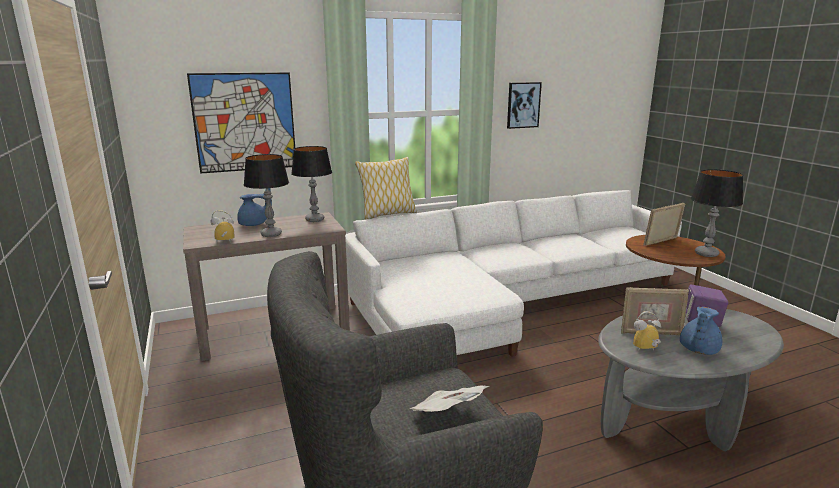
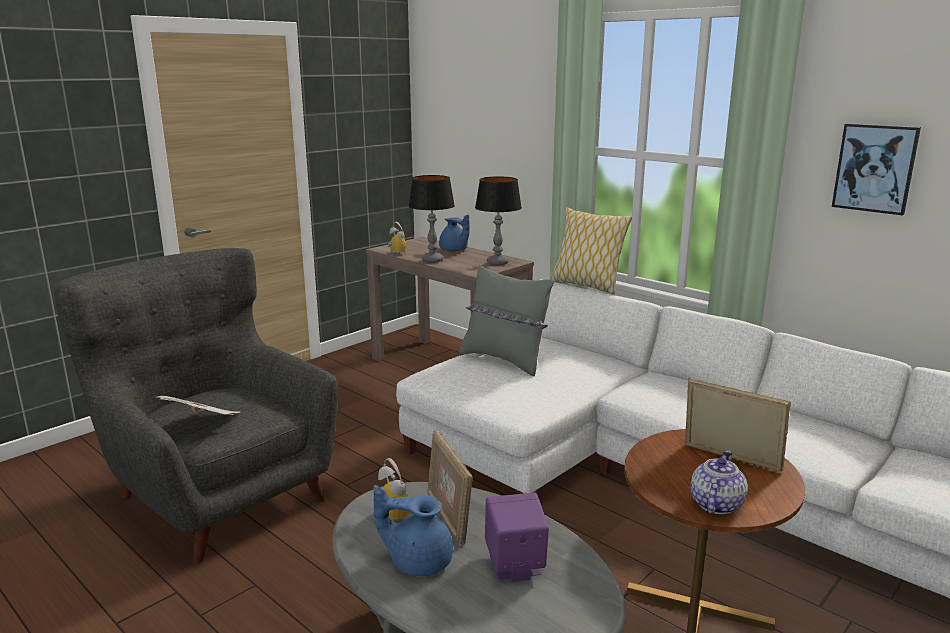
camera: 65 degrees right, 0 degrees up
picture [187,72,295,174] -> none
table lamp [691,169,743,257] -> teapot [690,450,747,514]
none -> grey pillow [459,265,554,376]

